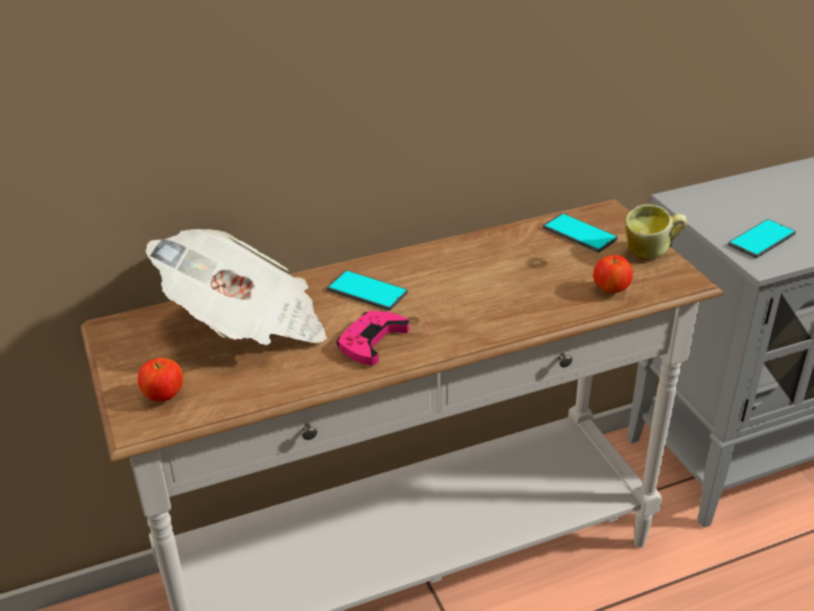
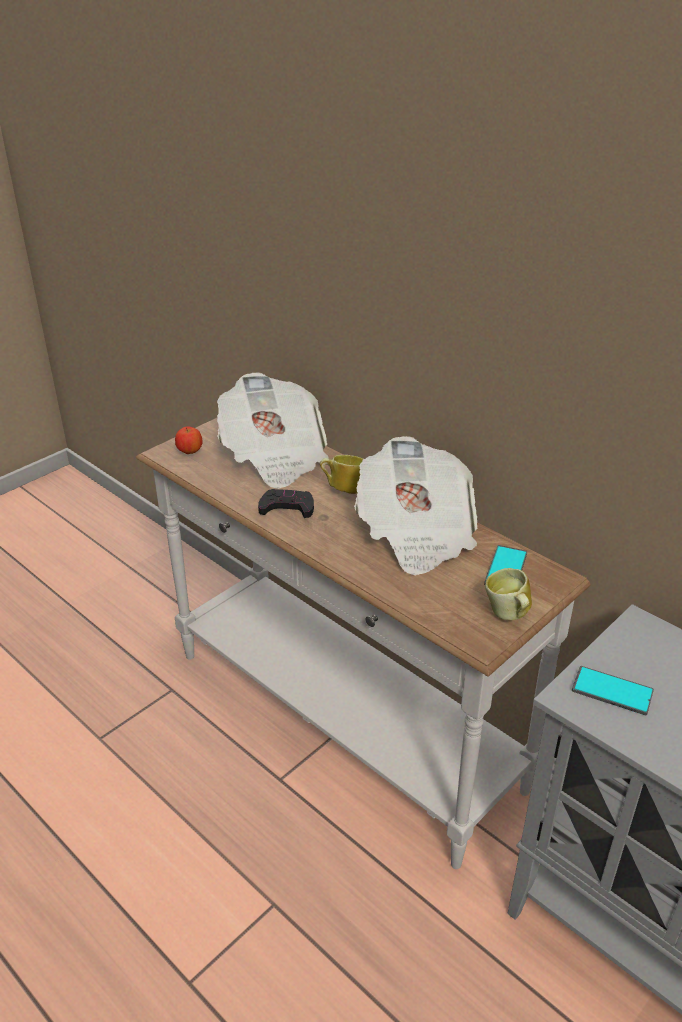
camera: 65 degrees right, 0 degrees up
phone [327,270,408,311] -> mug [320,455,363,494]
pink game controller [337,311,409,365] -> black game controller [258,489,314,518]
apple [593,255,633,294] -> none
none -> newspaper [354,436,477,576]

